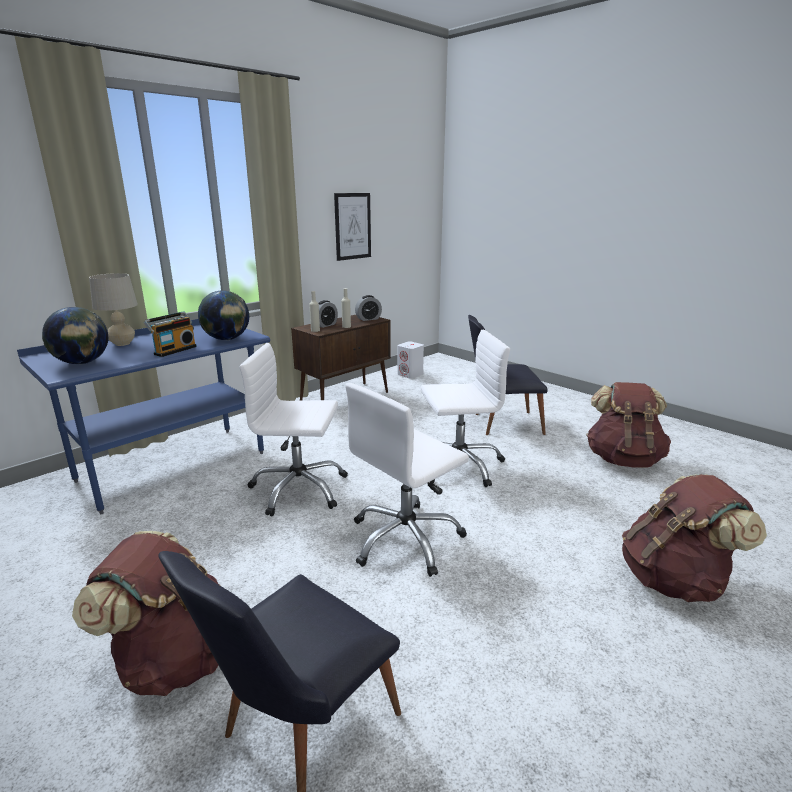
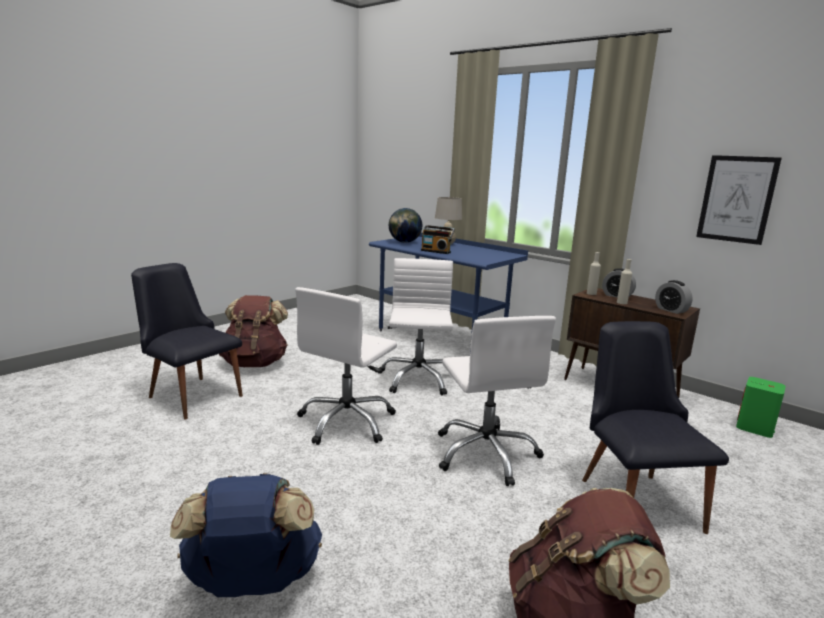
camera: 85 degrees right, 5 degrees down
globe [198,290,249,340] -> none
white office chair [345,383,469,577] -> white office chair turned 105 degrees counterclockwise [295,287,397,445]
white speaker [397,341,424,379] -> green speaker [736,377,786,438]
brown backpack [622,474,767,602] -> blue backpack [170,473,322,597]

